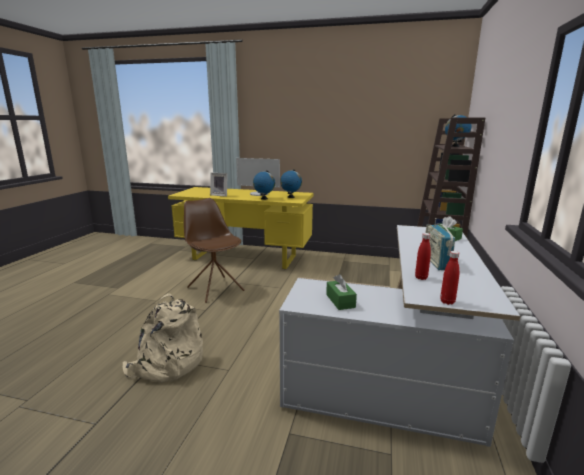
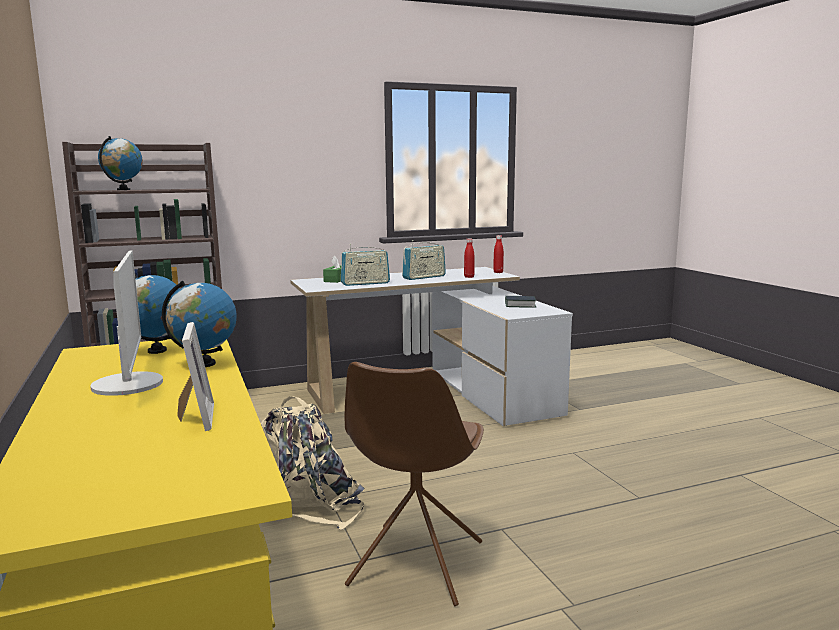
camera: 125 degrees left, 5 degrees down
beige backpack [122,293,203,383] -> beige backpack moved to [261,396,364,530]
green tissue box [326,274,357,310] -> book [505,296,536,308]
none -> radio [341,244,390,286]

